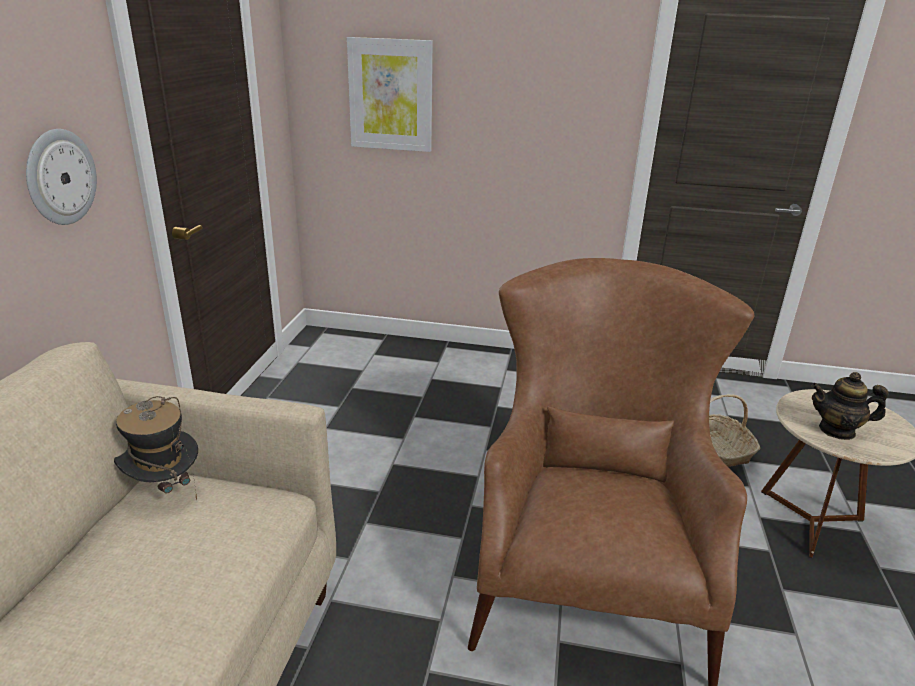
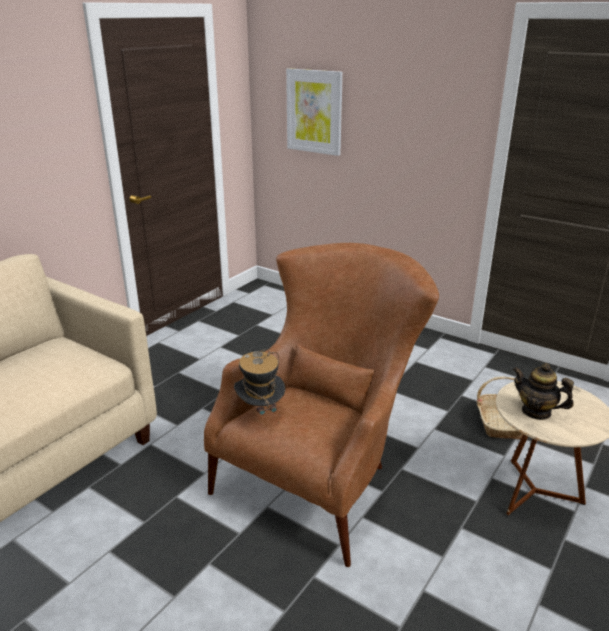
camera: 25 degrees right, 0 degrees up
wall clock [26,129,97,225] -> none
hat [114,396,198,500] -> hat moved to [234,350,285,423]

